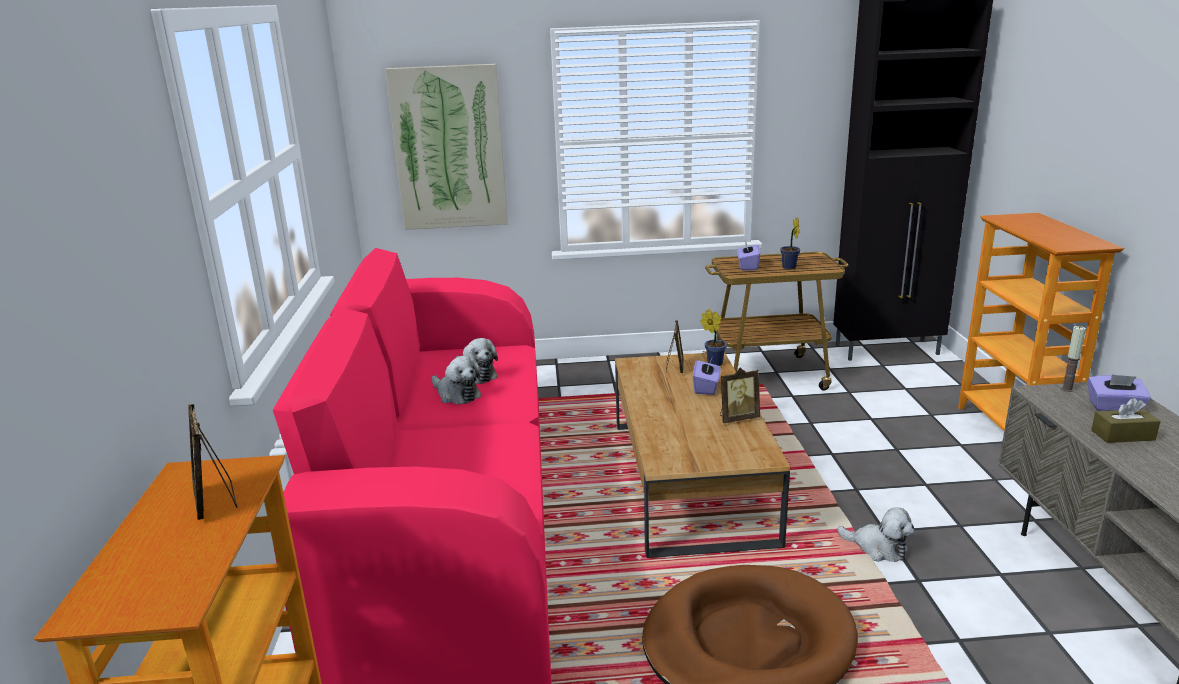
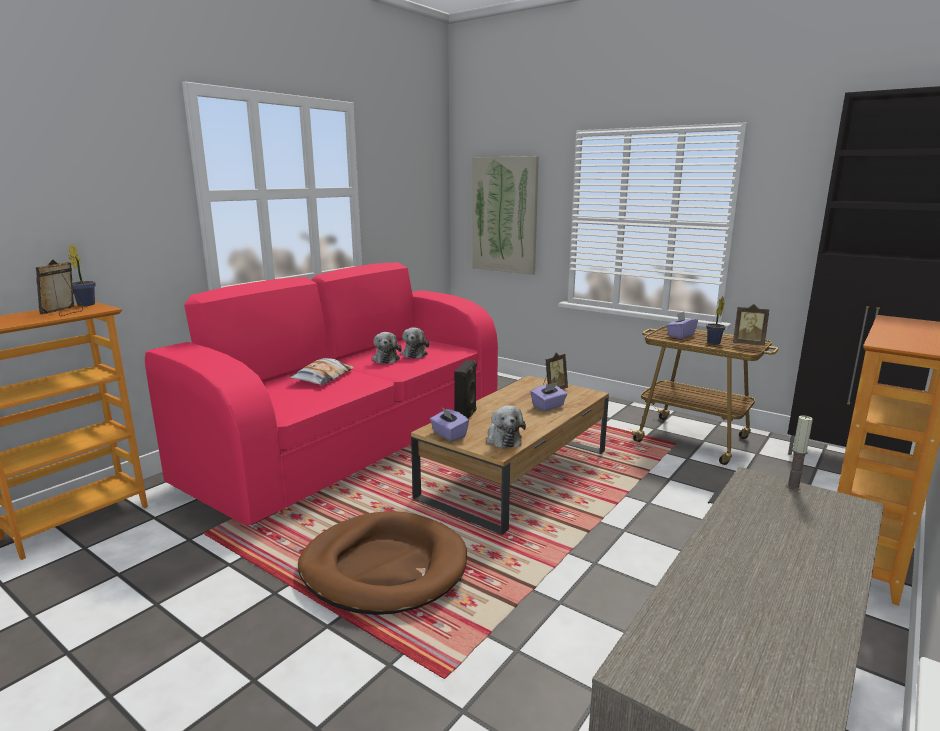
camera: 40 degrees right, 5 degrees down
potted plant [700,309,727,366] -> potted plant moved to [69,243,96,306]
picture frame [720,368,760,423] -> picture frame moved to [733,304,770,346]
plush toy [837,507,914,562] -> plush toy moved to [486,405,526,448]
purple tissue box [1088,374,1151,411] -> purple tissue box moved to [430,407,469,441]
brown tissue box [1091,398,1161,443] -> none
none -> pillow [290,358,355,385]
none -> black speaker [454,360,477,419]

